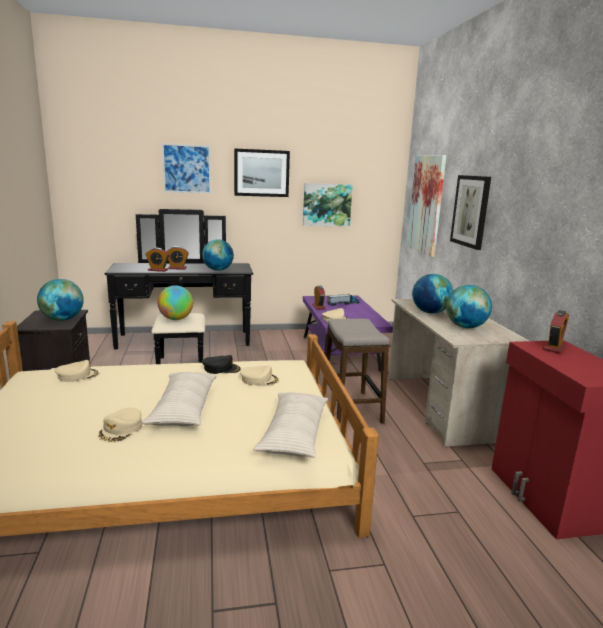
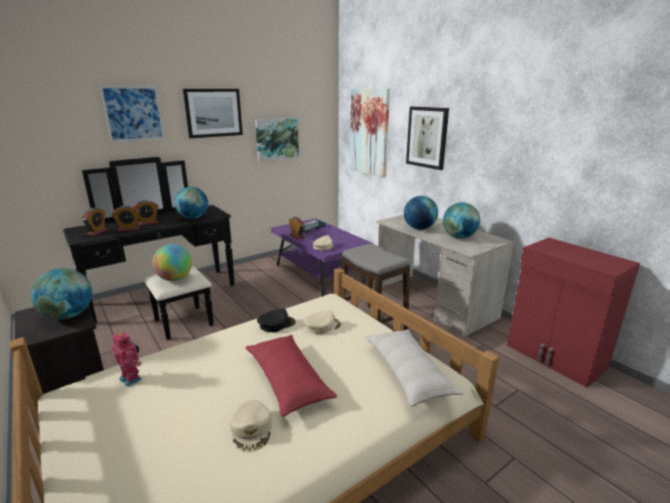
camera: 25 degrees left, 5 degrees up
beige cap [55,360,100,382] -> toy robot [112,331,142,387]
beige pillow [142,372,217,426] -> red pillow [245,335,337,417]
alarm clock [543,310,569,354] -> alarm clock moved to [82,208,109,236]

